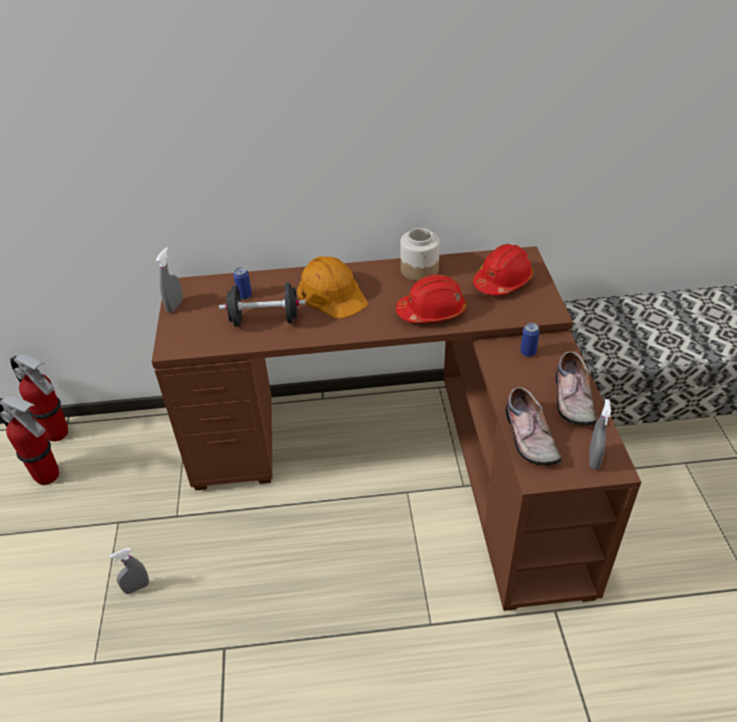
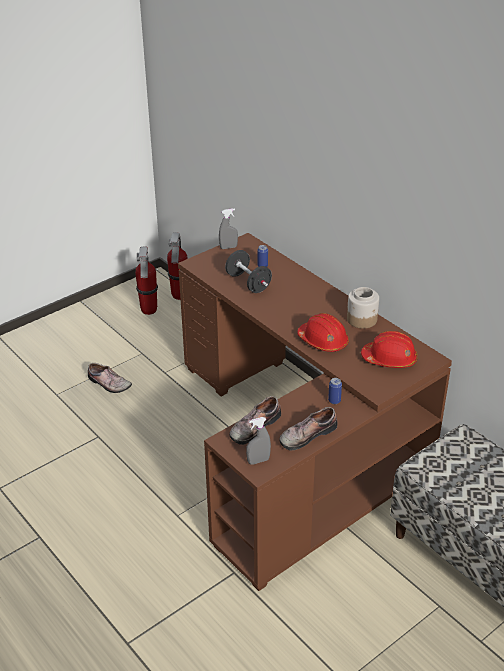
camera: 55 degrees right, 5 degrees down
grey spray bottle [110,548,149,594] -> shoe [88,363,132,393]
orange hard hat [297,256,368,319] -> none

